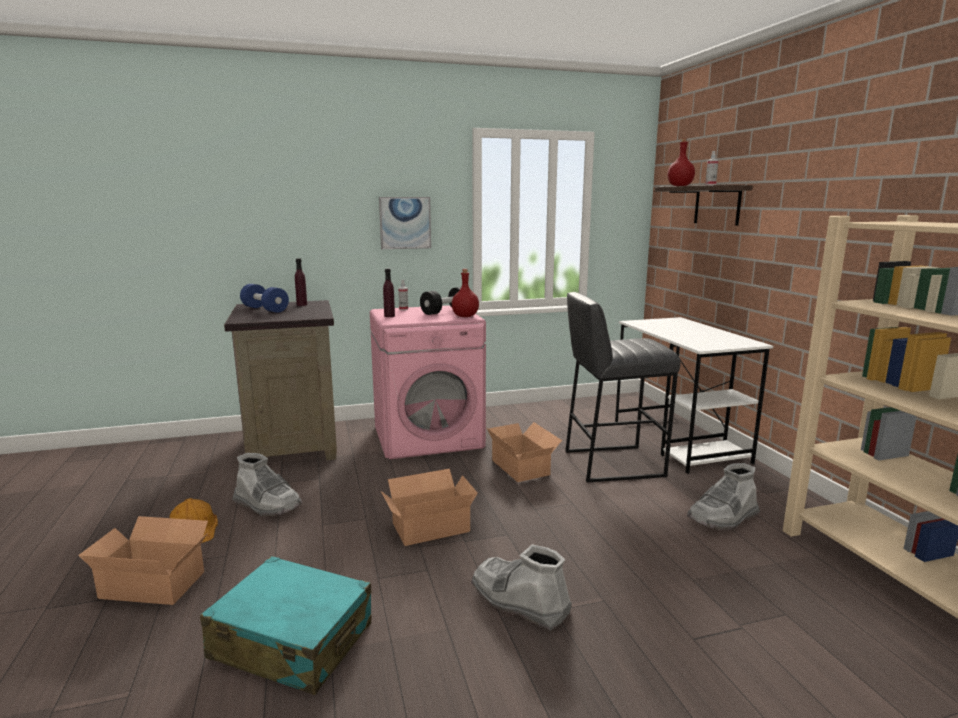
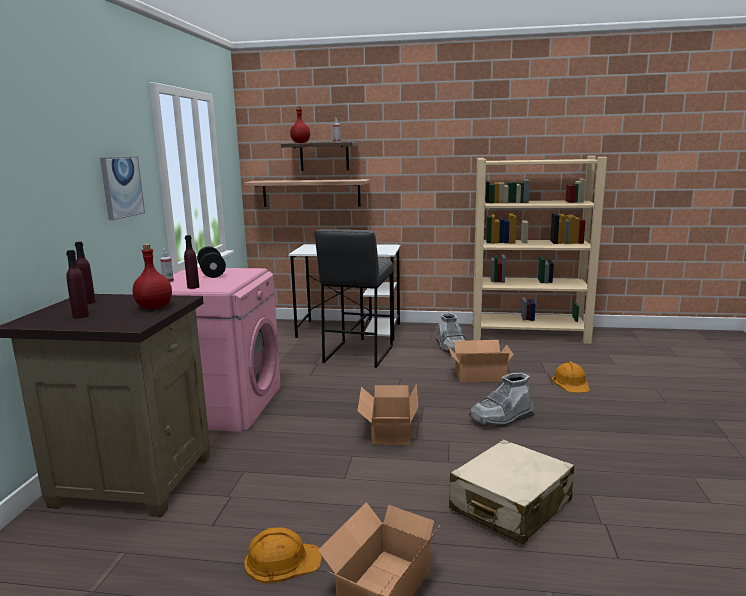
camera: 65 degrees left, 0 degrees up
turquoise suitcase [200,556,371,695] -> beige suitcase [449,439,574,545]
grey boot [232,453,302,516] -> none
blue dumbbell [240,284,289,313] -> purple bottle [66,250,89,318]
red bottle [452,269,479,317] -> red bottle moved to [132,244,172,309]
cardboard box [486,422,562,482] -> cardboard box moved to [448,340,514,383]
none -> shelf [243,179,370,207]
none -> orange hard hat [552,361,590,393]

